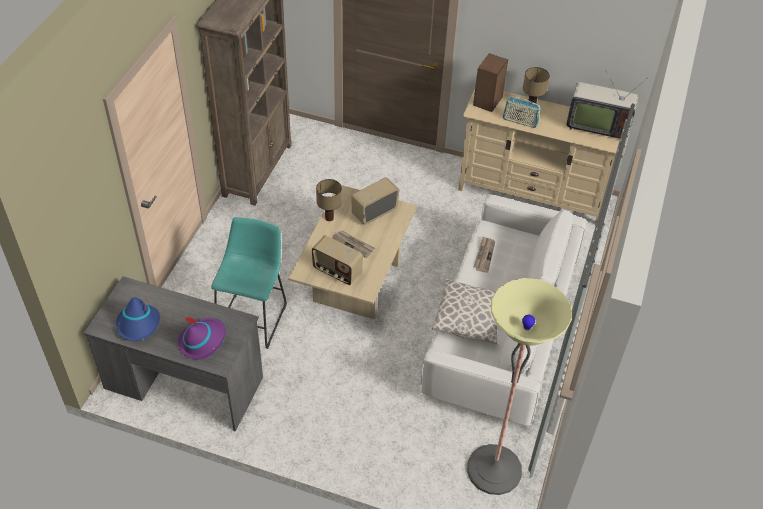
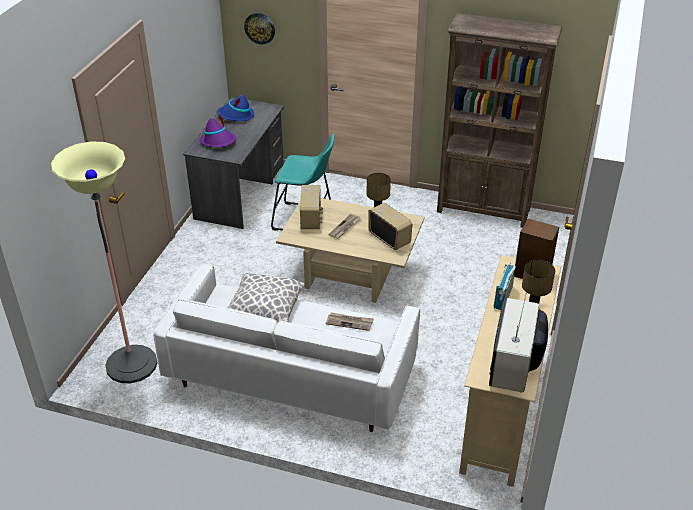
camera: 90 degrees right, 10 degrees down
radio [312,235,363,285] -> radio turned 150 degrees clockwise [300,185,323,229]
none -> wall clock [244,13,275,44]

